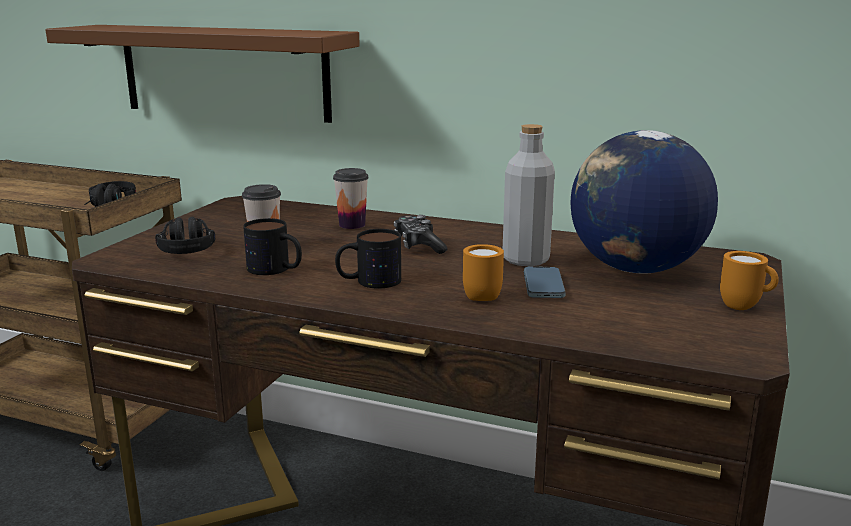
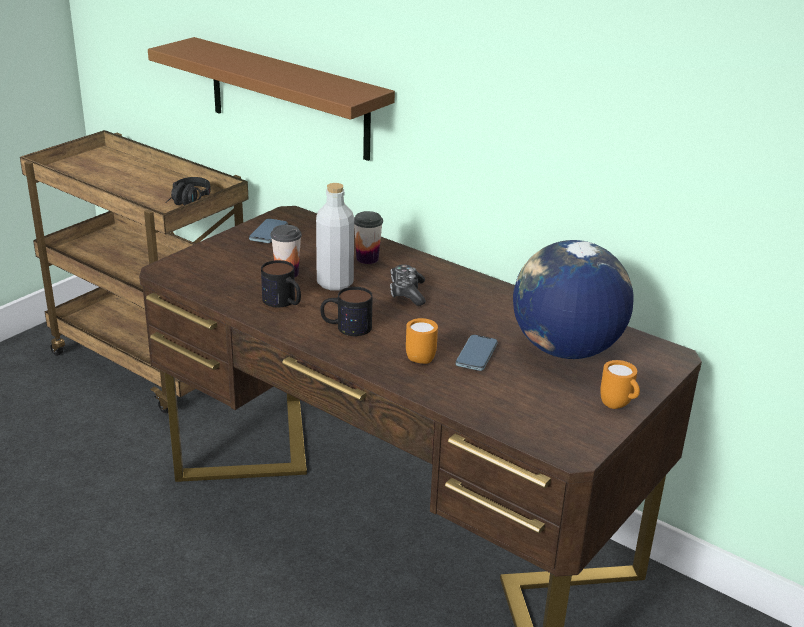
camera: 15 degrees right, 10 degrees up
black headphones [155,217,215,254] -> none
grey bottle [503,124,555,266] -> grey bottle moved to [316,183,354,291]
none -> phone [249,219,288,243]

